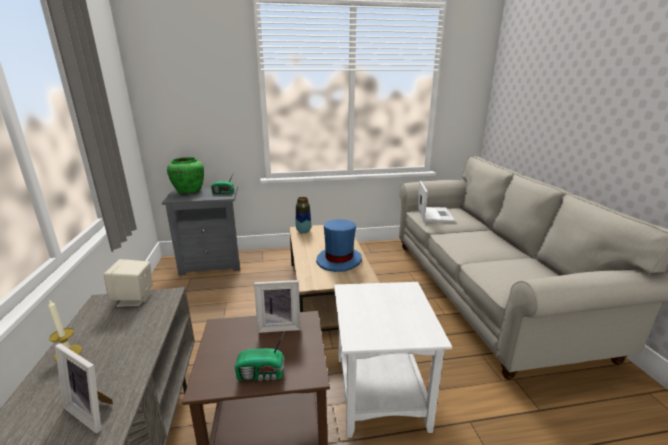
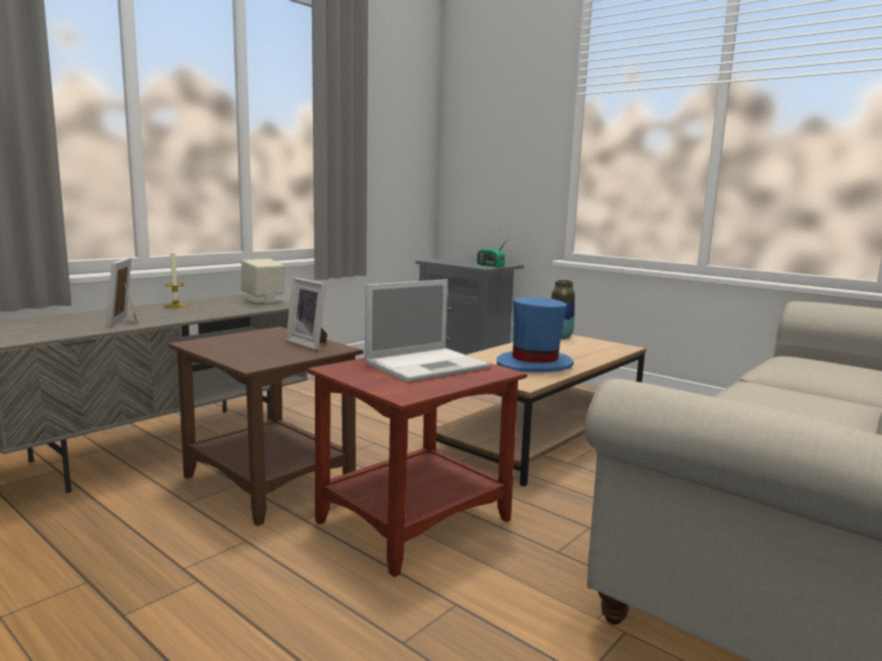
camera: 50 degrees right, 10 degrees down
green vase [167,157,204,194] -> none
radio [235,331,285,381] -> none
white side table [334,282,452,438] -> brown side table [307,358,527,577]
laptop [417,181,455,222] -> laptop moved to [365,279,491,382]

